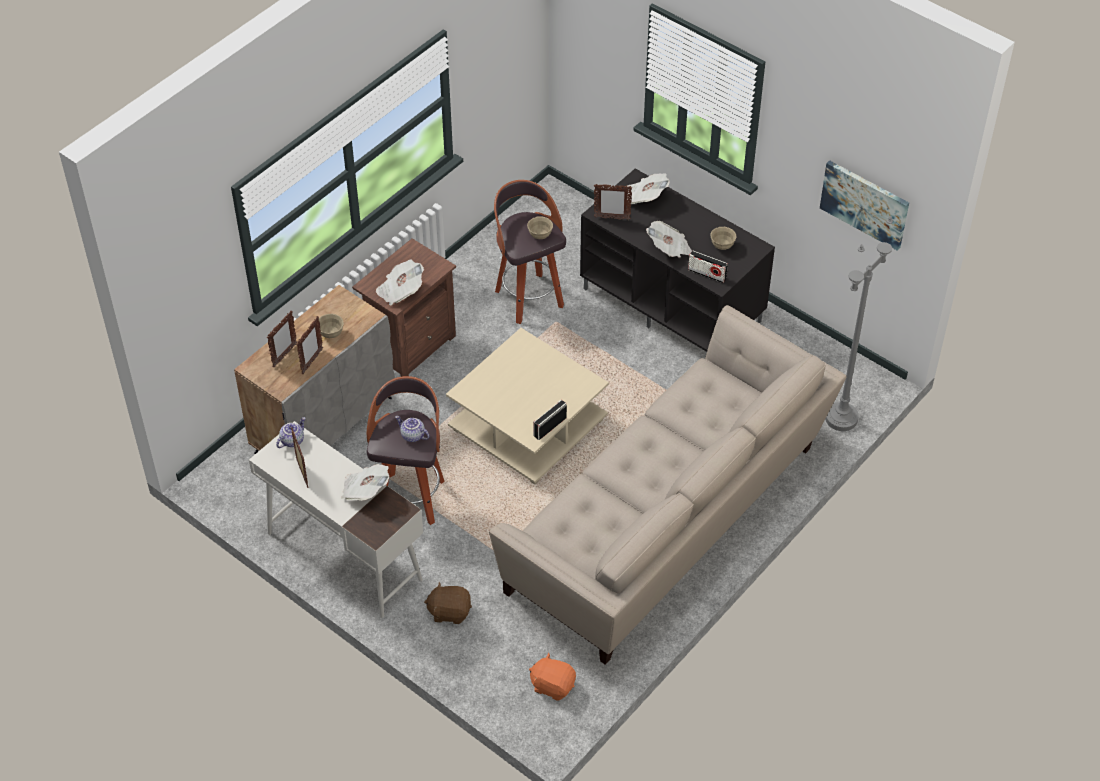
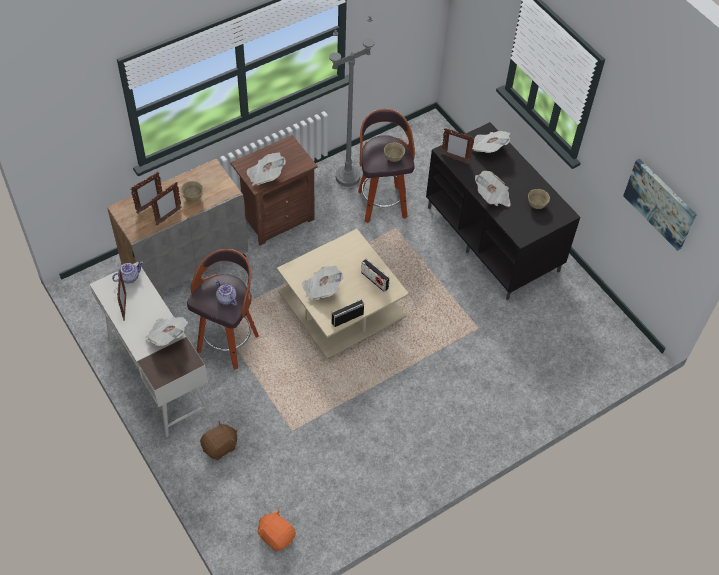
camera: 15 degrees right, 5 degrees up
brown plush toy [424,582,472,624] -> brown plush toy turned 120 degrees clockwise [200,421,237,460]
beige sofa [489,305,846,665] -> none
radio [688,250,728,283] -> radio moved to [361,259,390,292]
grey floor lamp [825,216,893,431] -> grey floor lamp moved to [329,15,375,187]
none -> newspaper [302,266,343,300]

